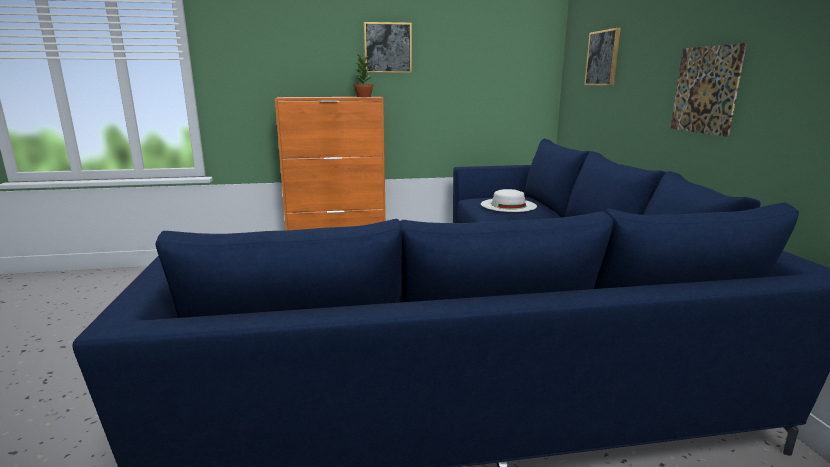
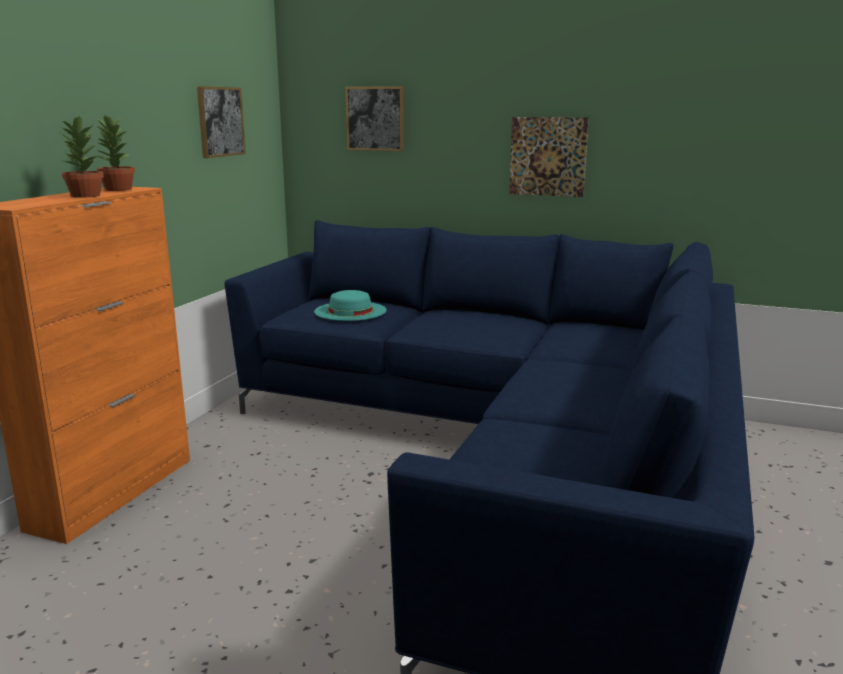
camera: 60 degrees left, 0 degrees up
picture [364,22,412,73] -> picture moved to [197,86,246,158]
white hat [481,189,537,212] -> turquoise hat [314,290,387,321]
none -> potted plant [60,116,104,198]

